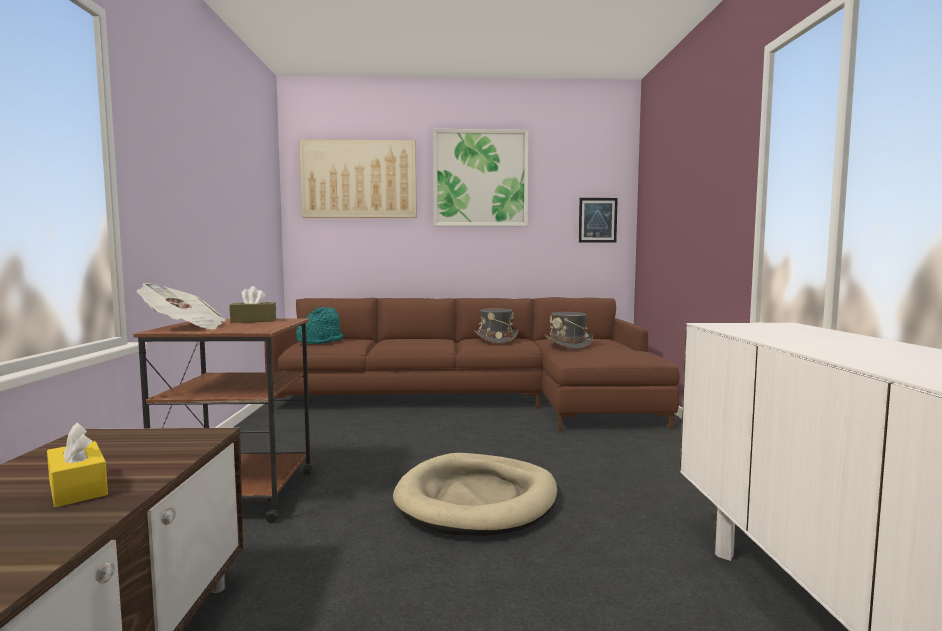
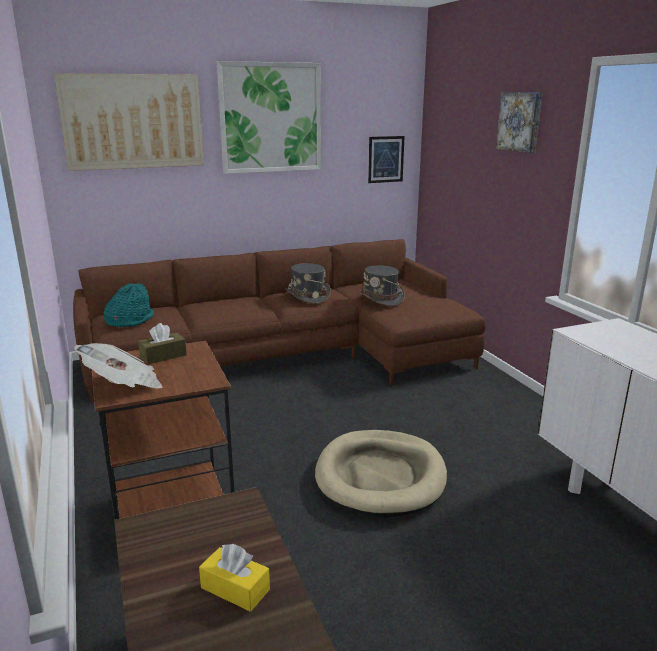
camera: 20 degrees left, 15 degrees up
none -> picture [496,92,543,153]

